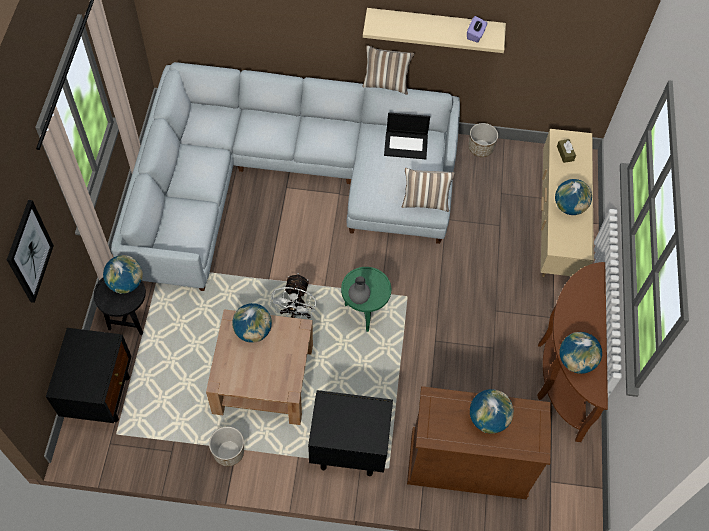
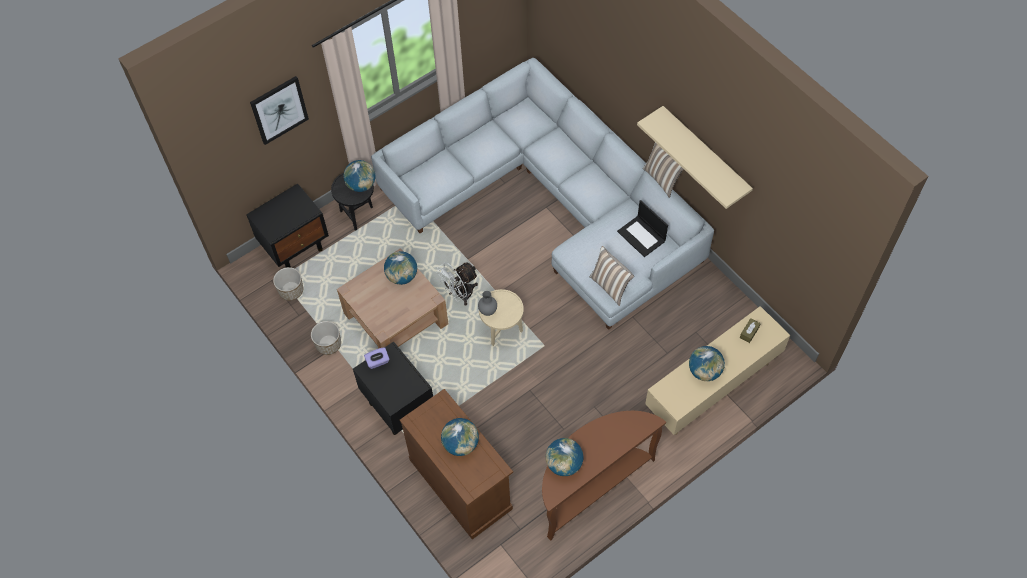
camera: 50 degrees right, 0 degrees up
green side table [341,267,391,332] -> beige side table [479,289,524,346]
purple tissue box [467,16,487,43] -> purple tissue box moved to [364,347,389,369]
planter [468,123,498,157] -> planter moved to [273,267,303,301]

